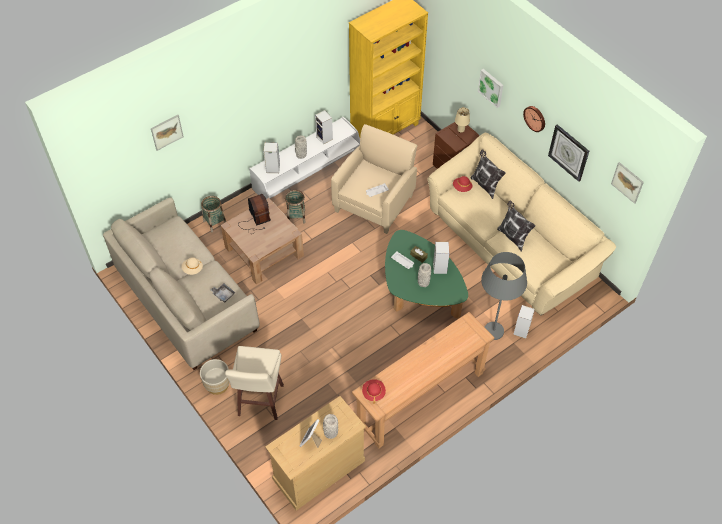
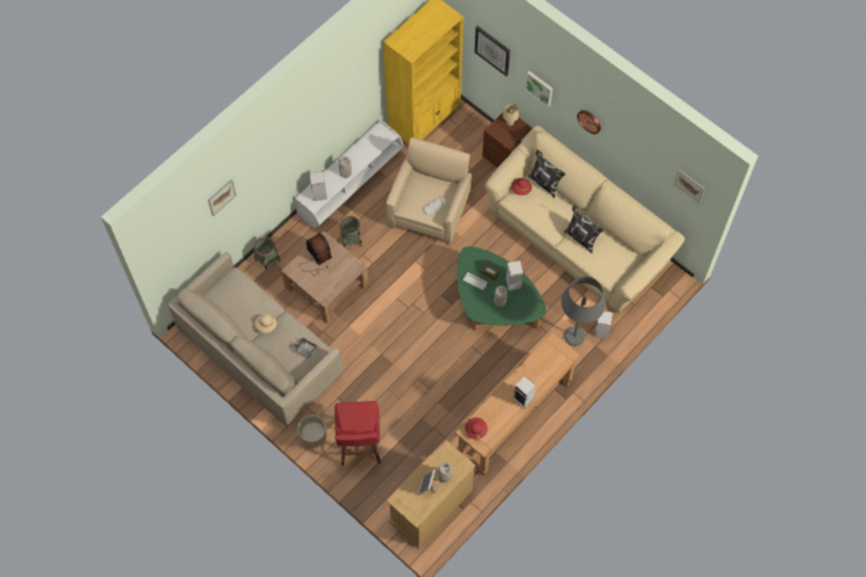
camera: 10 degrees left, 10 degrees up
beige stool [225,346,284,420] -> red stool [335,401,381,466]
speaker [315,110,333,145] -> speaker moved to [513,376,536,408]
wall clock [548,125,589,182] -> wall clock moved to [475,26,510,77]

